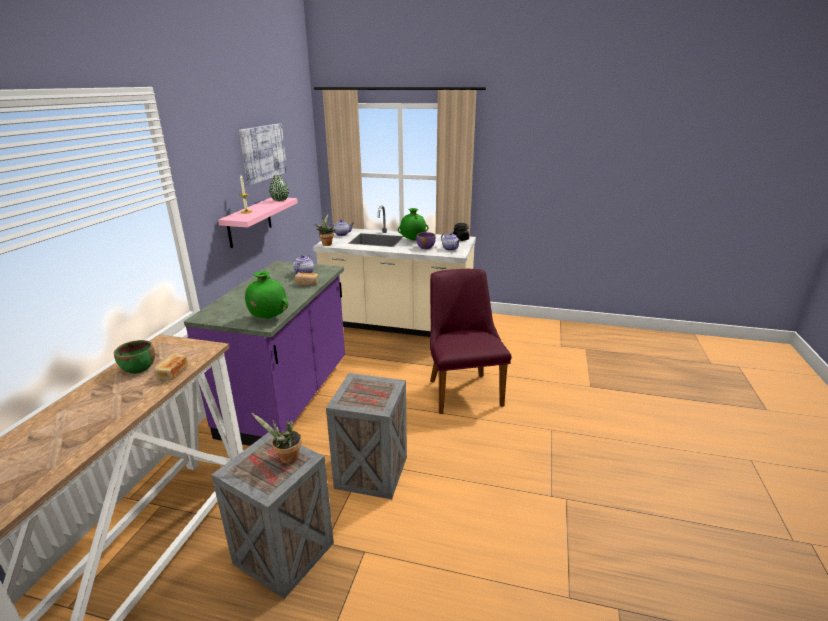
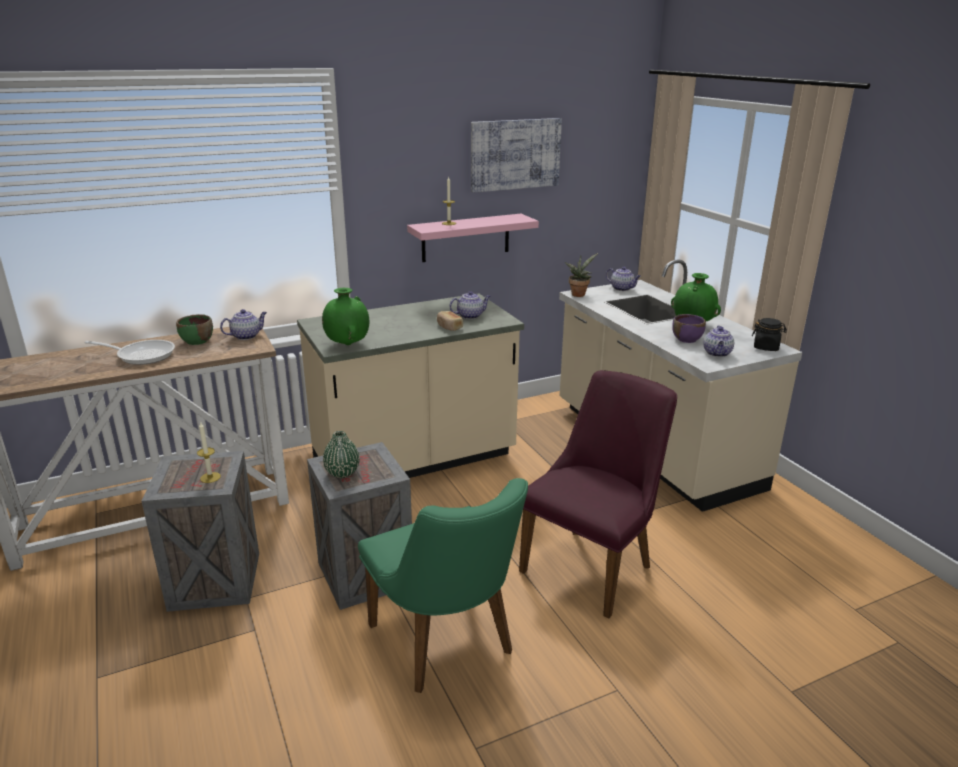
camera: 50 degrees right, 0 degrees up
bread [154,354,188,381] -> none
purple counter [184,261,345,446] -> beige counter [297,294,524,478]
potted plant [251,413,302,464] -> candle [197,423,221,483]
green vase [269,175,289,201] -> green vase moved to [323,431,360,478]
none -> frying pan [84,340,175,365]
none -> teapot [220,309,267,340]
none -> green chair [358,478,528,693]

